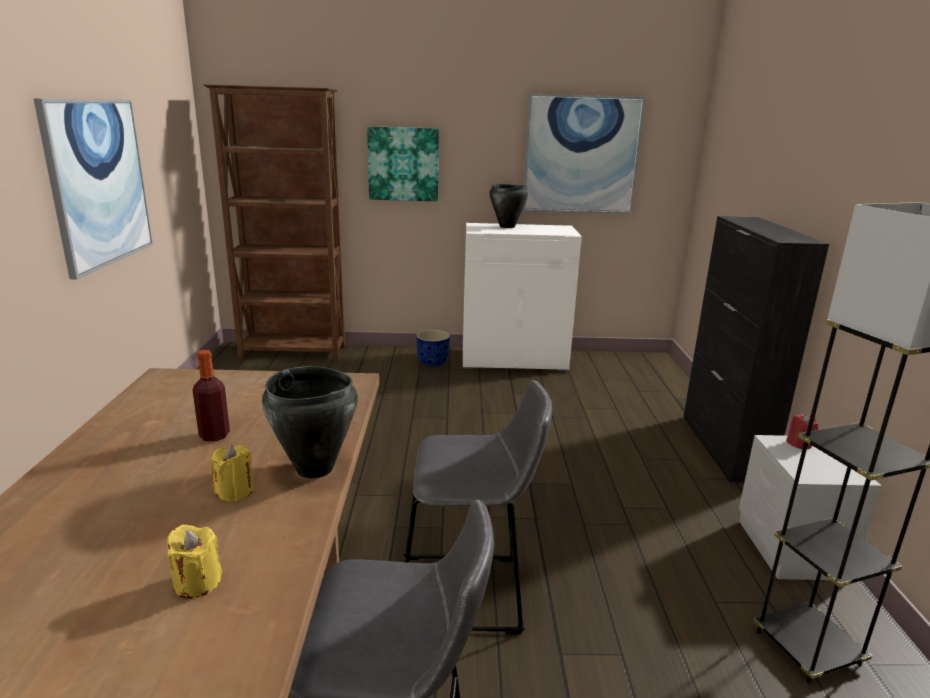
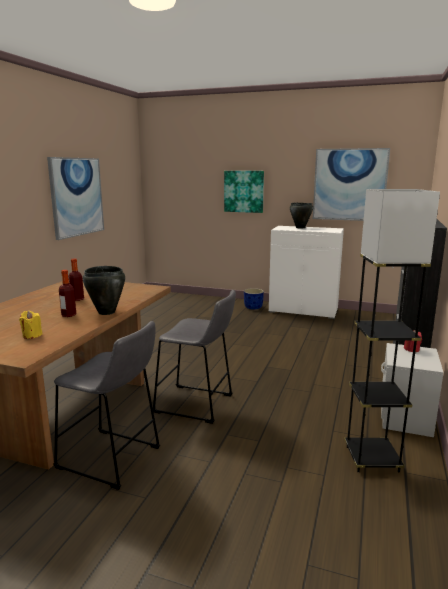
camera: 20 degrees right, 5 degrees down
brown bookcase [204,84,345,361] -> none
yellow candle [211,445,253,501] -> bottle [59,270,76,317]

